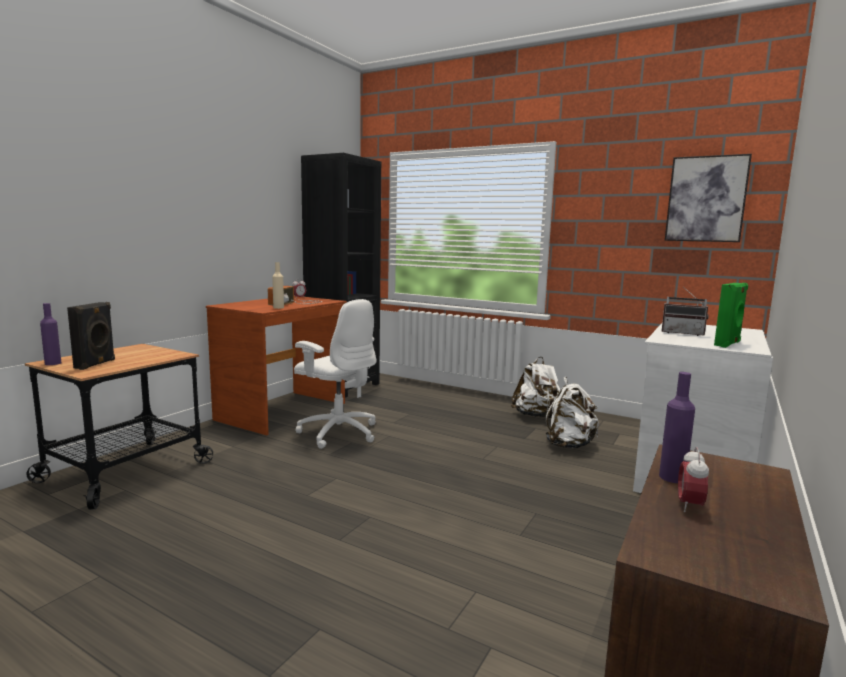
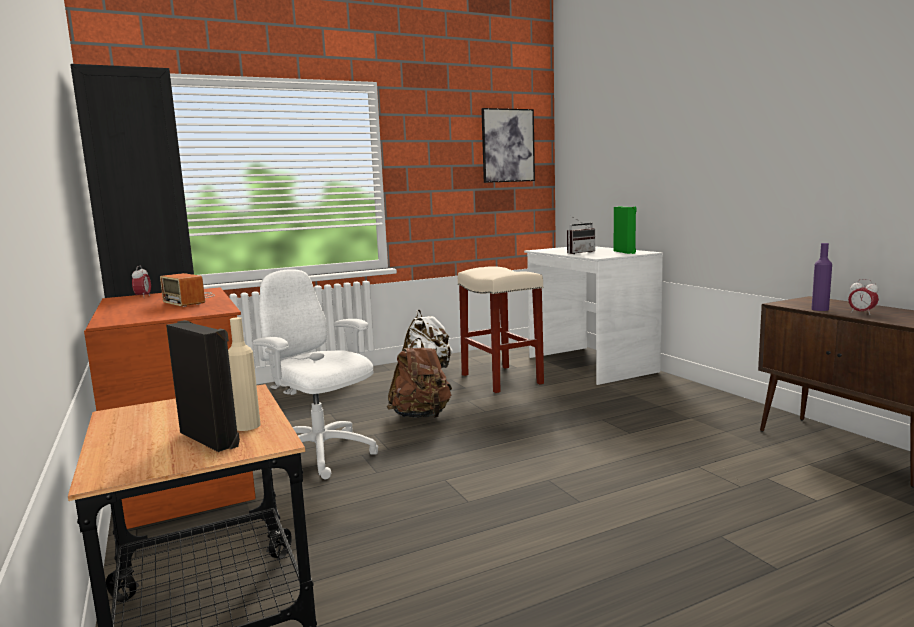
camera: 55 degrees left, 0 degrees up
purple bottle [40,303,61,365] -> none
beige bottle [272,262,284,309] -> beige bottle moved to [228,317,261,431]
white office chair [294,299,377,449] -> white office chair turned 120 degrees counterclockwise [253,269,378,479]
white backpack [546,377,599,449] -> beige stool [458,266,544,393]
none -> brown backpack [387,338,452,418]

